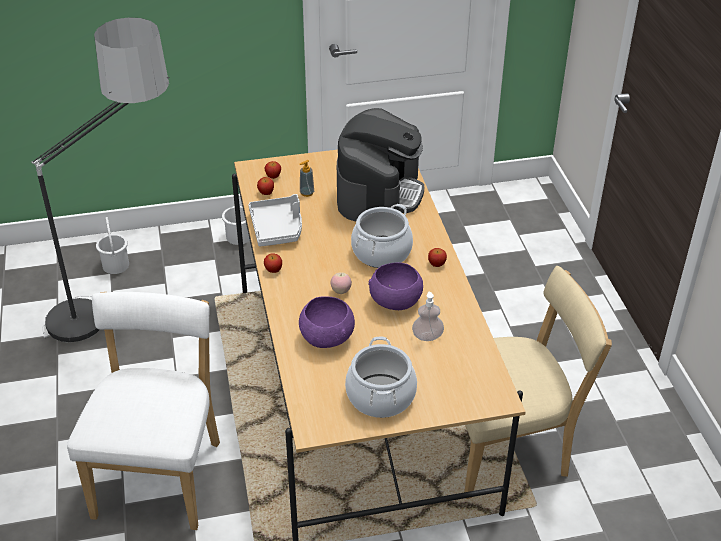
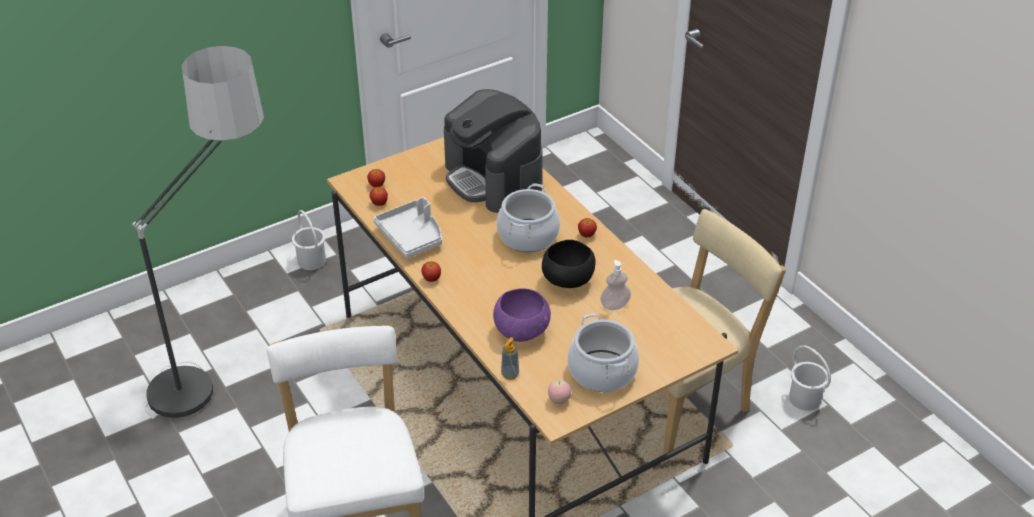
camera: 20 degrees left, 0 degrees up
white bucket [96,217,129,274] -> white bucket moved to [789,345,831,410]
soap dispenser [299,160,314,197] -> soap dispenser moved to [501,337,519,380]
apple [330,272,352,294] -> apple moved to [548,380,571,404]
coffee machine [337,108,424,221] -> coffee machine turned 150 degrees clockwise [444,89,542,213]
purple bowl [368,263,423,310] -> black bowl [542,240,596,288]

